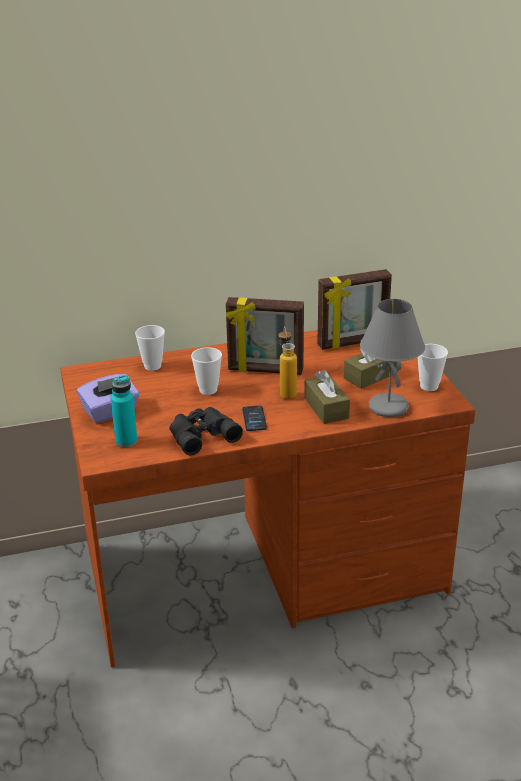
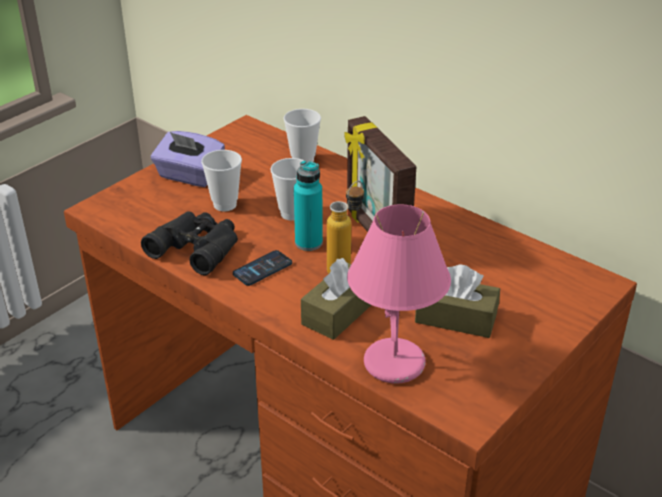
camera: 55 degrees right, 5 degrees up
turquoise bottle [111,375,137,447] -> turquoise bottle moved to [294,160,323,251]
picture frame [317,269,392,350] -> none
grey table lamp [360,299,425,417] -> pink table lamp [347,204,451,383]
cup [418,344,448,391] -> cup moved to [201,150,242,211]

